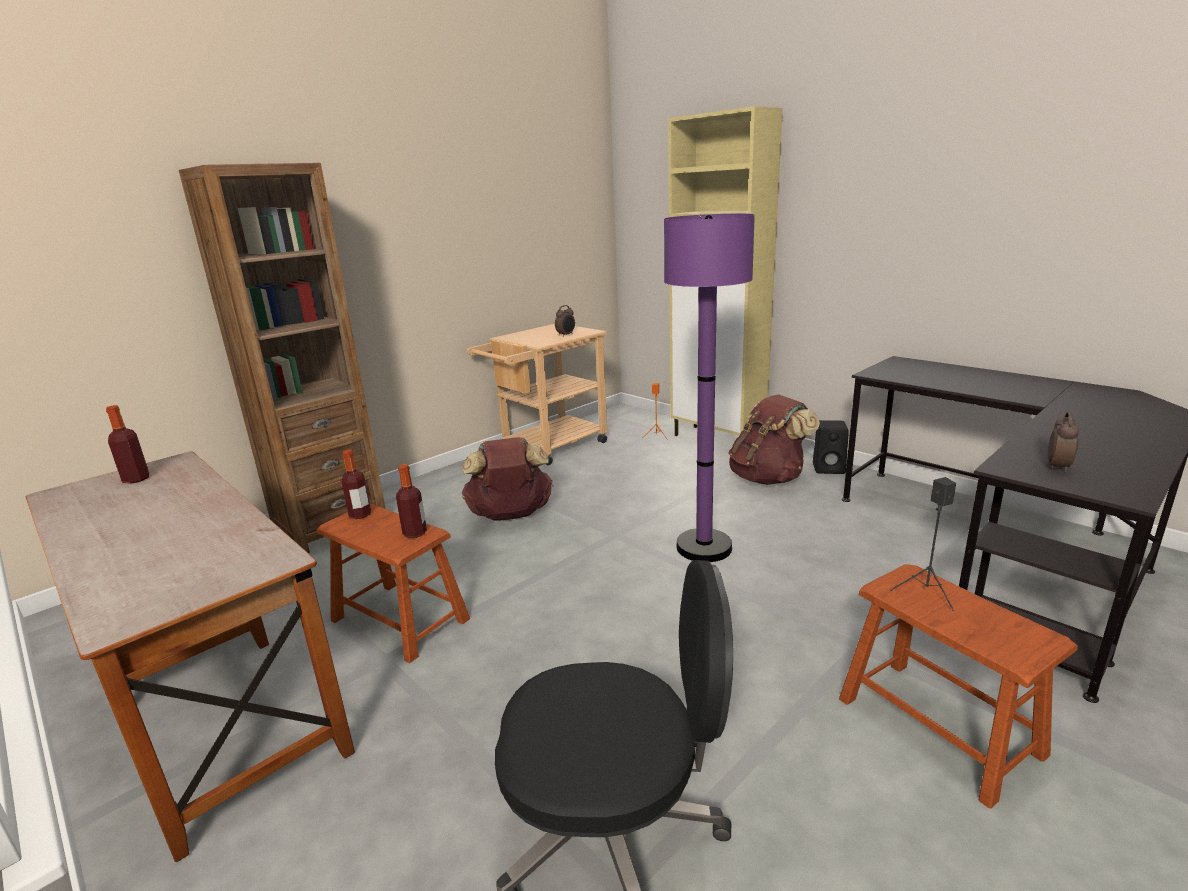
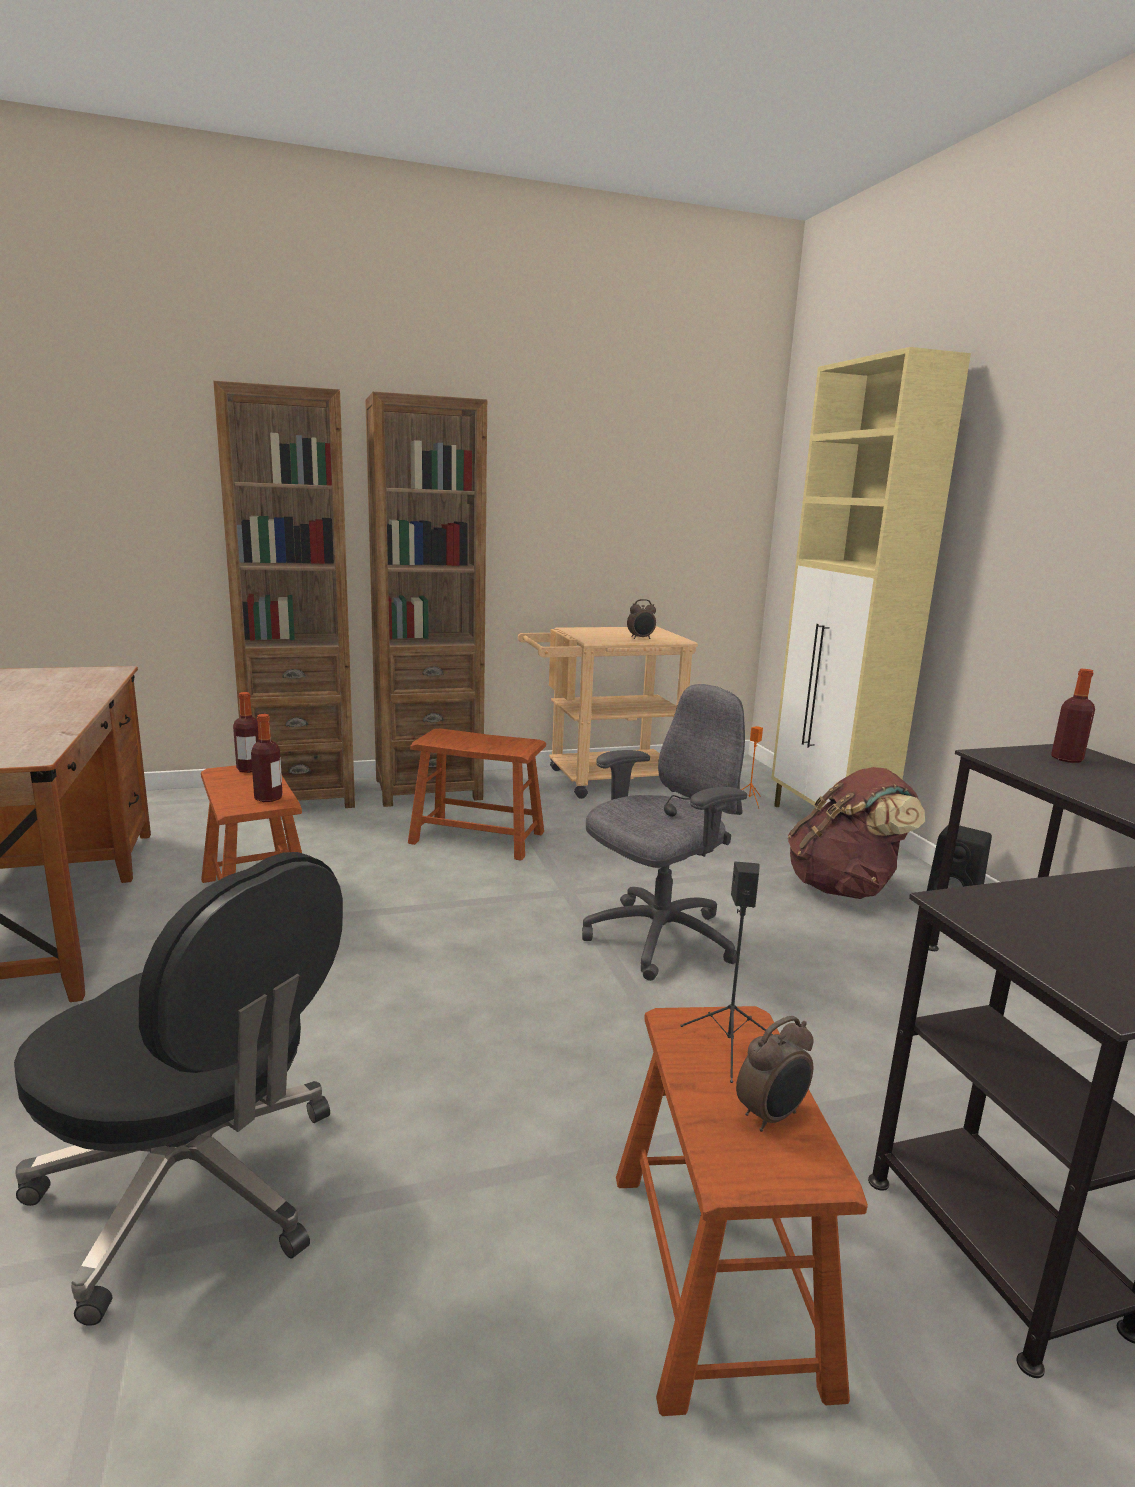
camera: 25 degrees right, 5 degrees down
bottle [106,405,149,484] -> bottle moved to [1051,669,1095,763]
brown backpack [462,437,553,521] -> brown stool [408,729,546,861]
purple floor lamp [664,214,755,562] -> grey office chair [582,684,747,981]
alarm clock [1048,412,1079,473] -> alarm clock moved to [736,1016,814,1132]
none -> brown bookcase [365,391,487,807]

